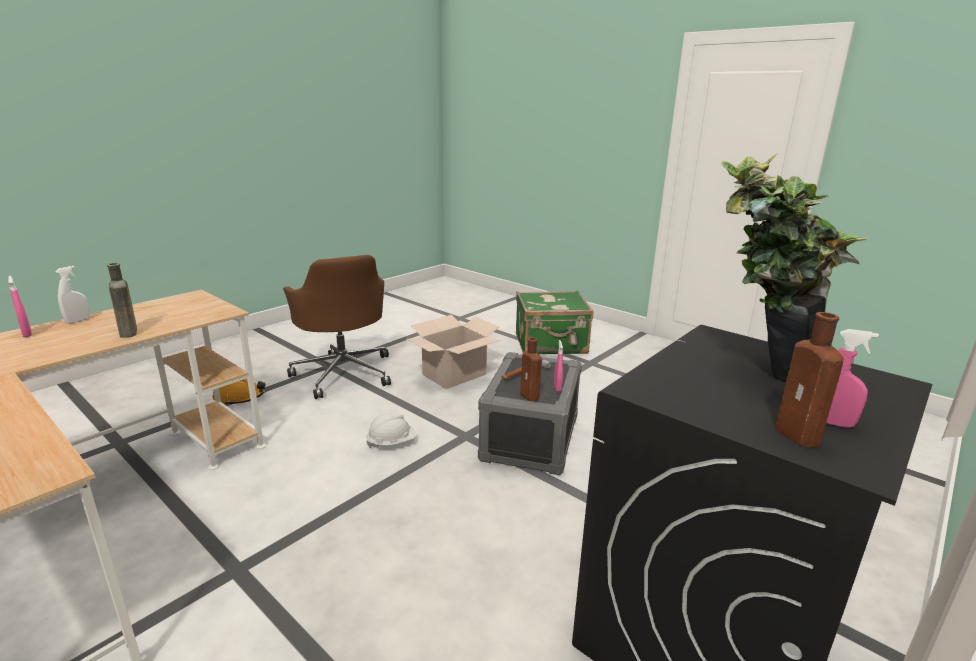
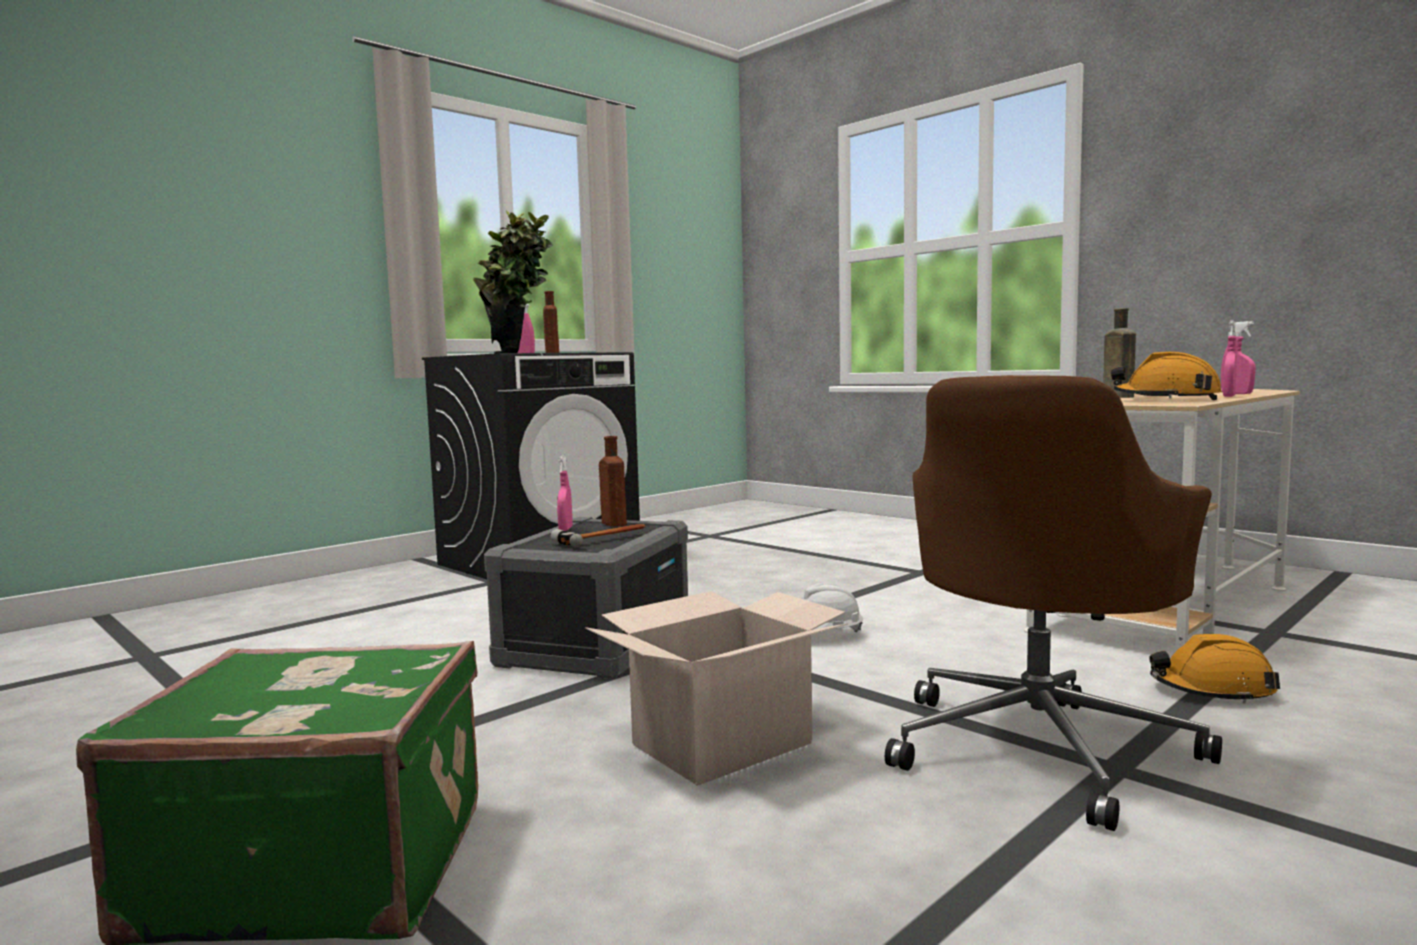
camera: 175 degrees left, 15 degrees down
white spray bottle [55,266,90,324] -> pink spray bottle [1223,320,1237,397]
brown office chair [283,255,391,399] -> brown office chair turned 120 degrees counterclockwise [885,375,1222,831]
none -> orange hard hat [1111,352,1222,400]

